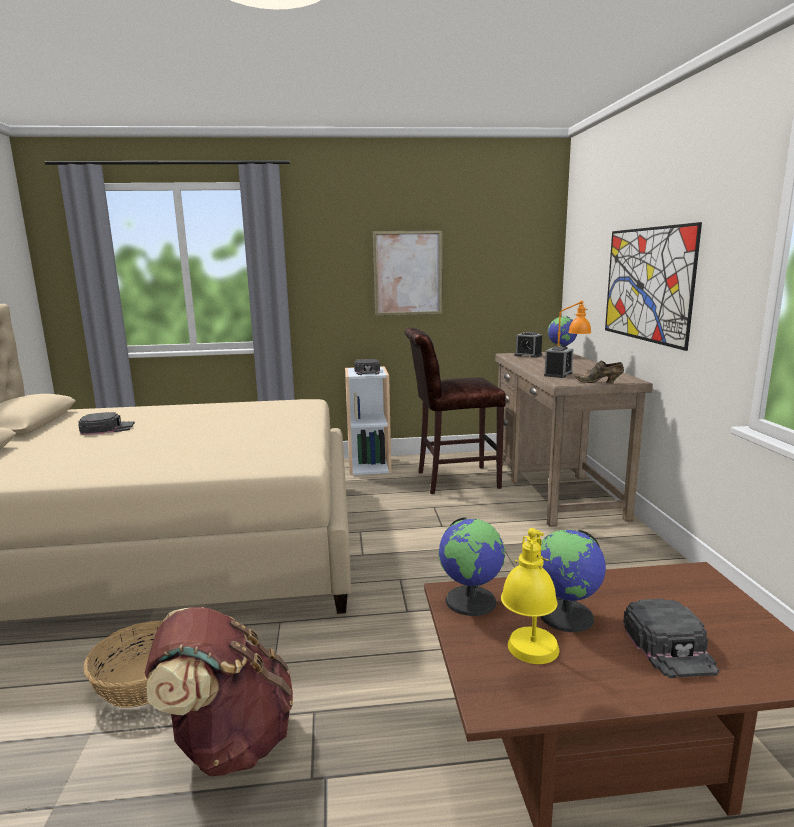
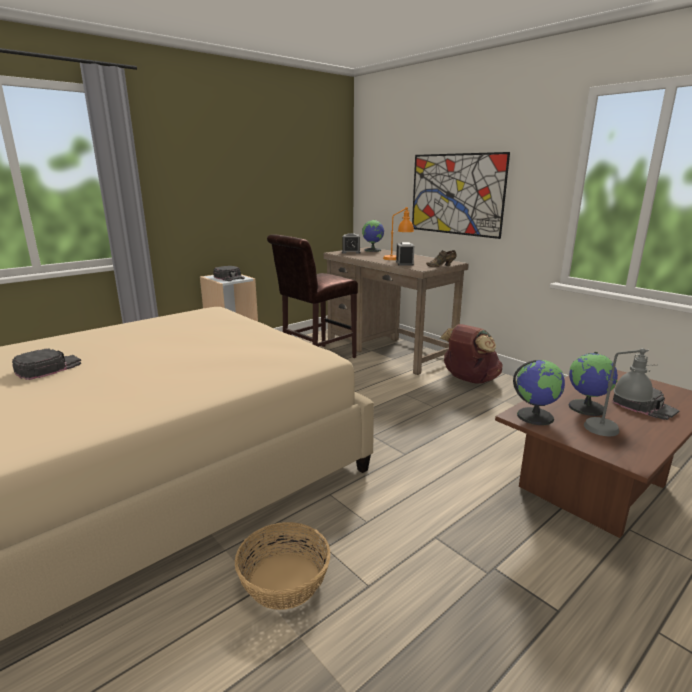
camera: 35 degrees left, 5 degrees up
brown backpack [145,607,293,776] -> brown backpack moved to [440,324,503,383]
picture [372,230,442,316] -> none
yellow table lamp [501,528,559,664] -> grey table lamp [584,348,658,436]

